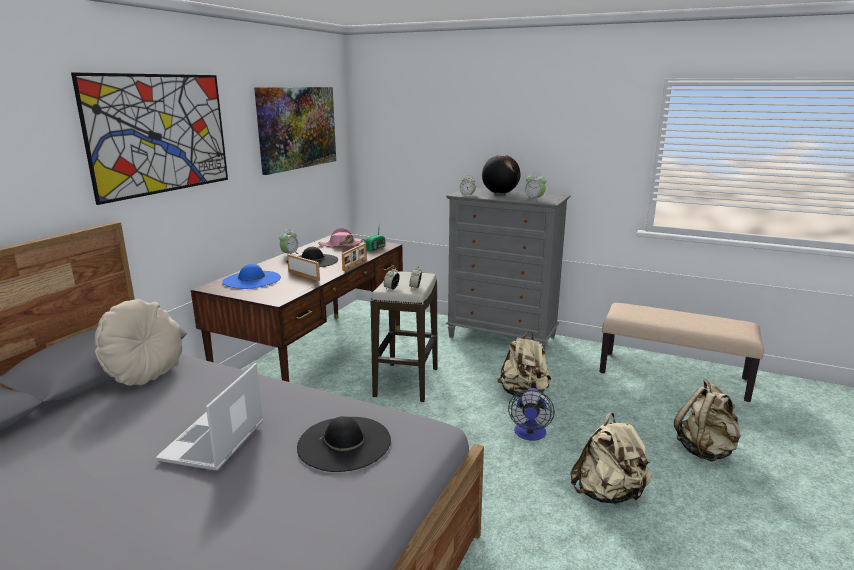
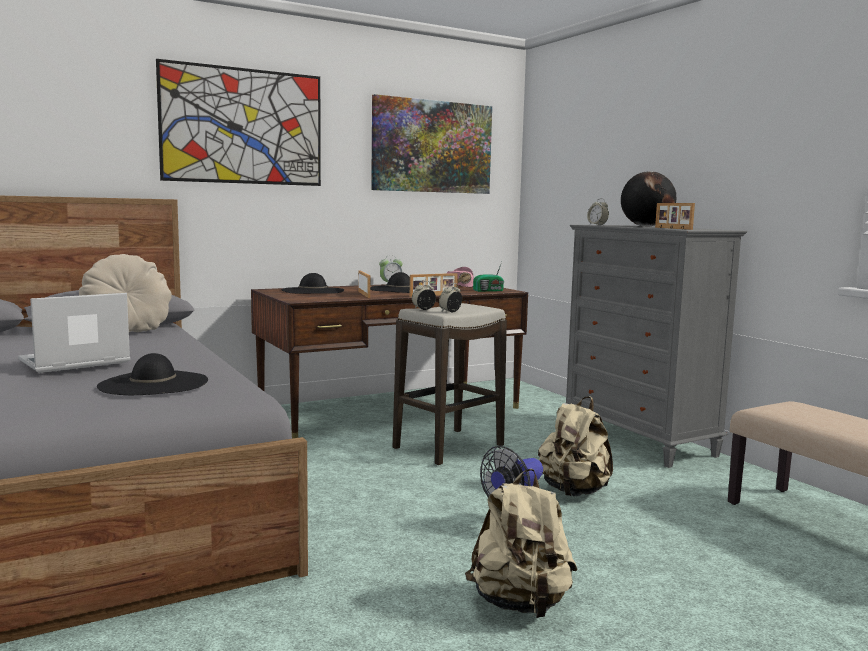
camera: 35 degrees right, 10 degrees down
blue hat [222,264,281,289] -> black hat [281,273,344,294]
alarm clock [524,172,547,202] -> picture frame [655,203,695,230]
beige backpack [674,380,741,461] -> none

